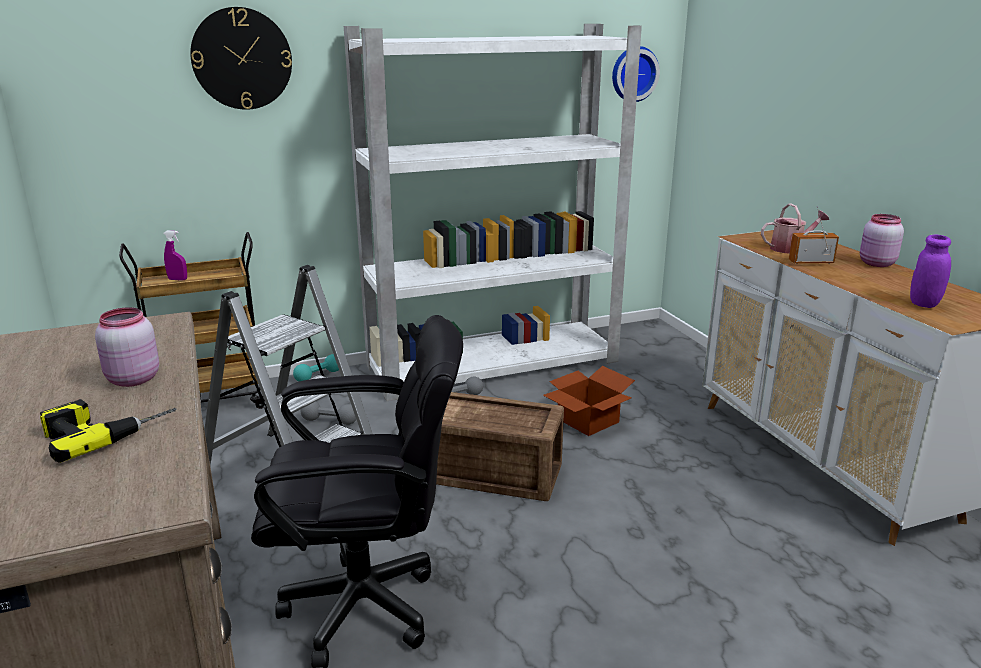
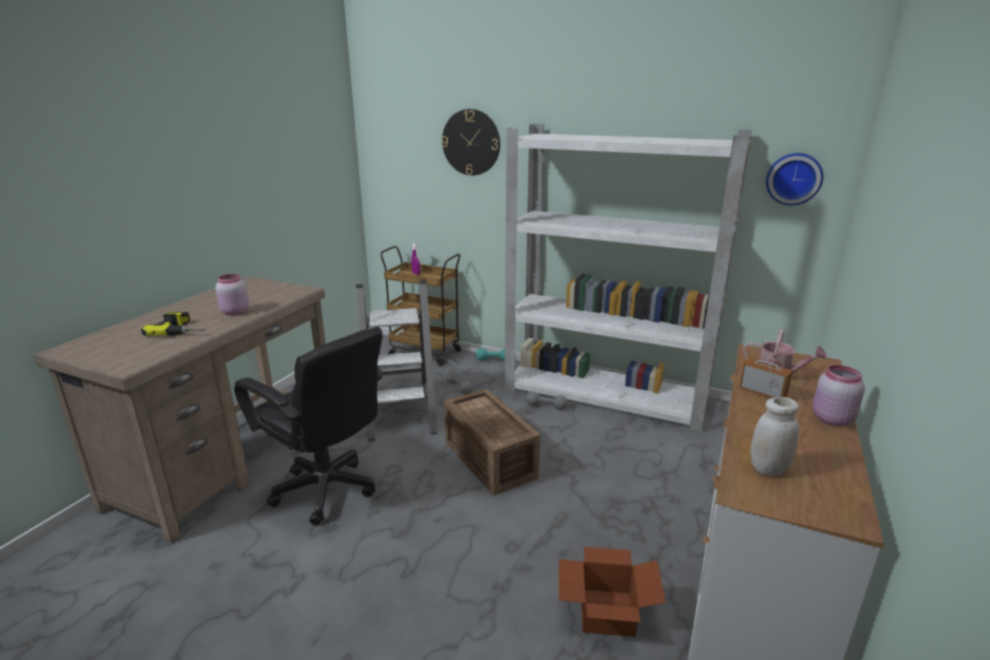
camera: 45 degrees right, 0 degrees up
cardboard box [543,366,635,436] -> cardboard box moved to [559,547,666,637]
purple jar [910,235,951,308] -> white jar [751,397,799,475]

